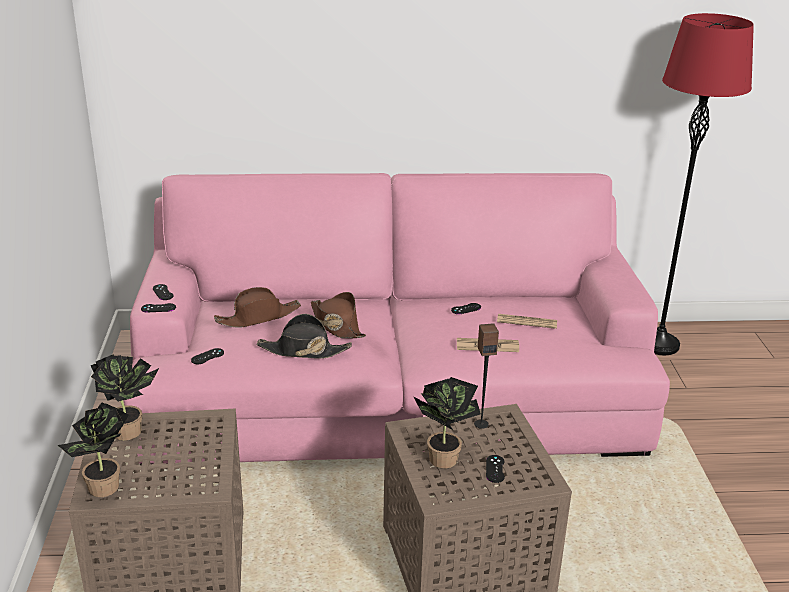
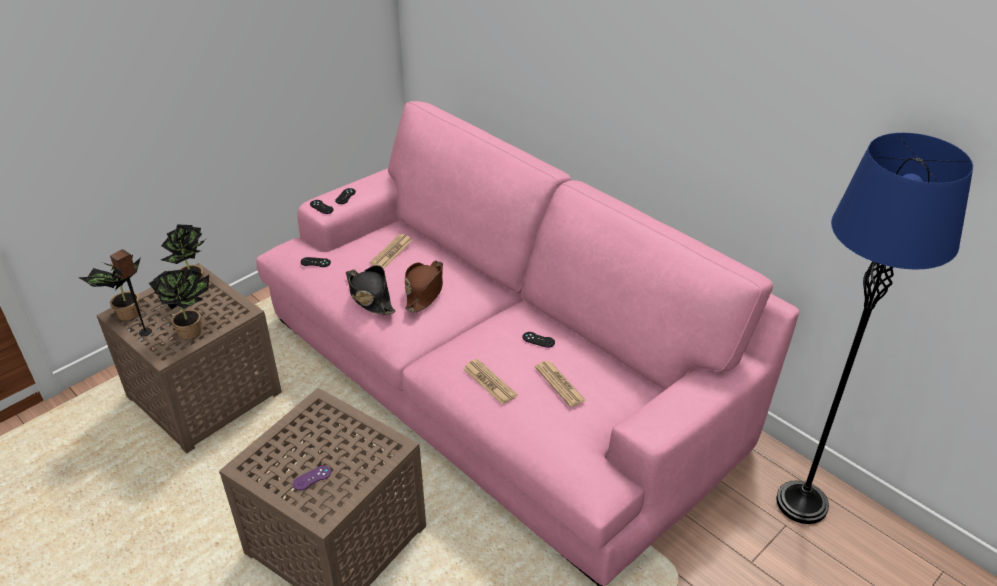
camera: 50 degrees right, 10 degrees up
brown hat [214,287,301,328] -> newspaper [370,234,413,268]
potted plant [413,377,481,469] -> potted plant moved to [148,270,209,339]
speaker [474,323,499,429] -> speaker moved to [110,249,152,336]
black game controller [486,455,505,483] -> purple game controller [293,465,331,490]
red floor lamp [654,13,754,355] -> blue floor lamp [776,133,973,524]

